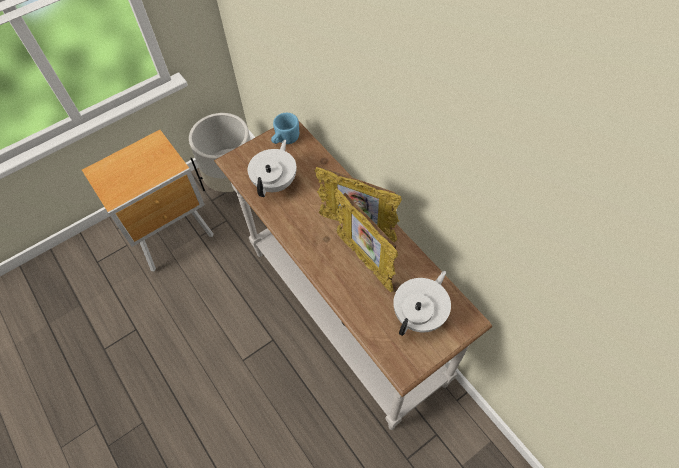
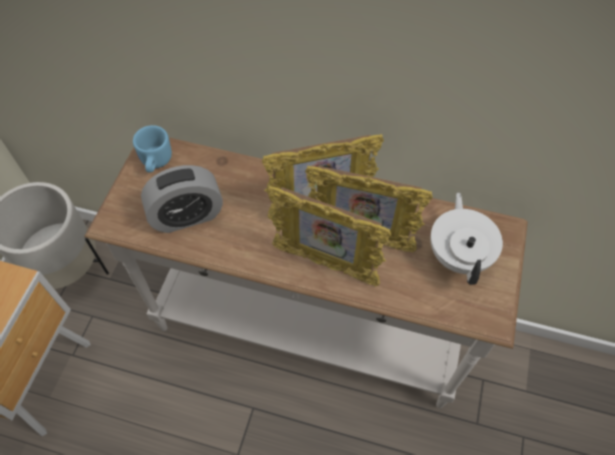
camera: 40 degrees left, 0 degrees up
white teapot [248,140,297,197] -> alarm clock [141,165,223,233]
none -> picture frame [267,186,391,286]

